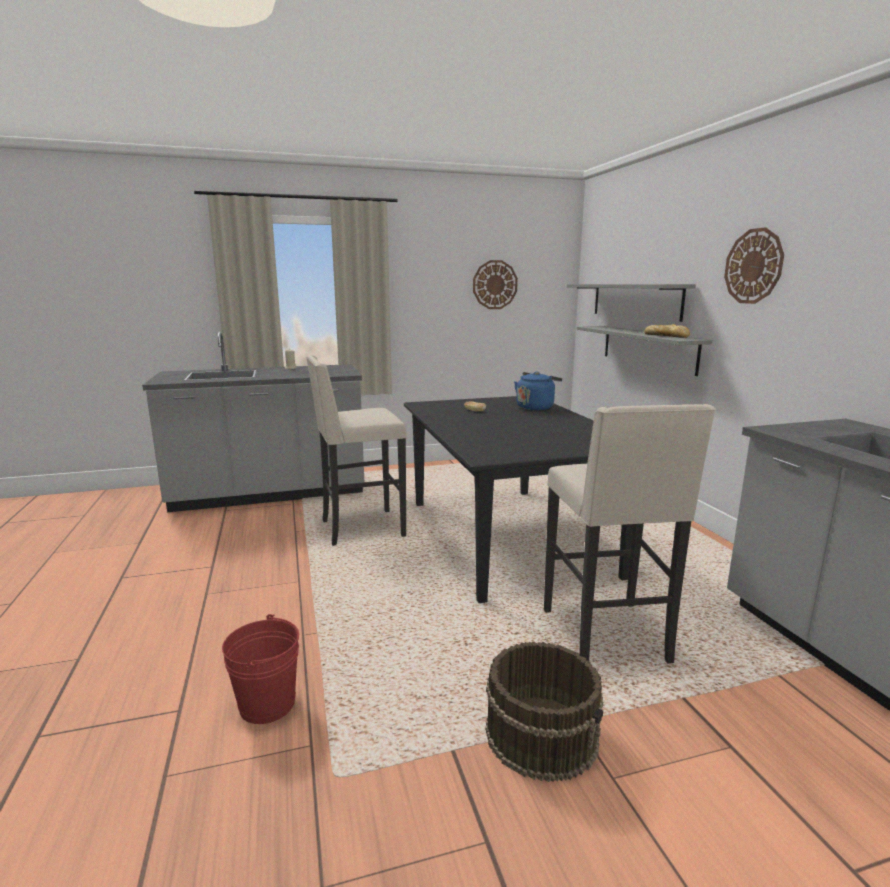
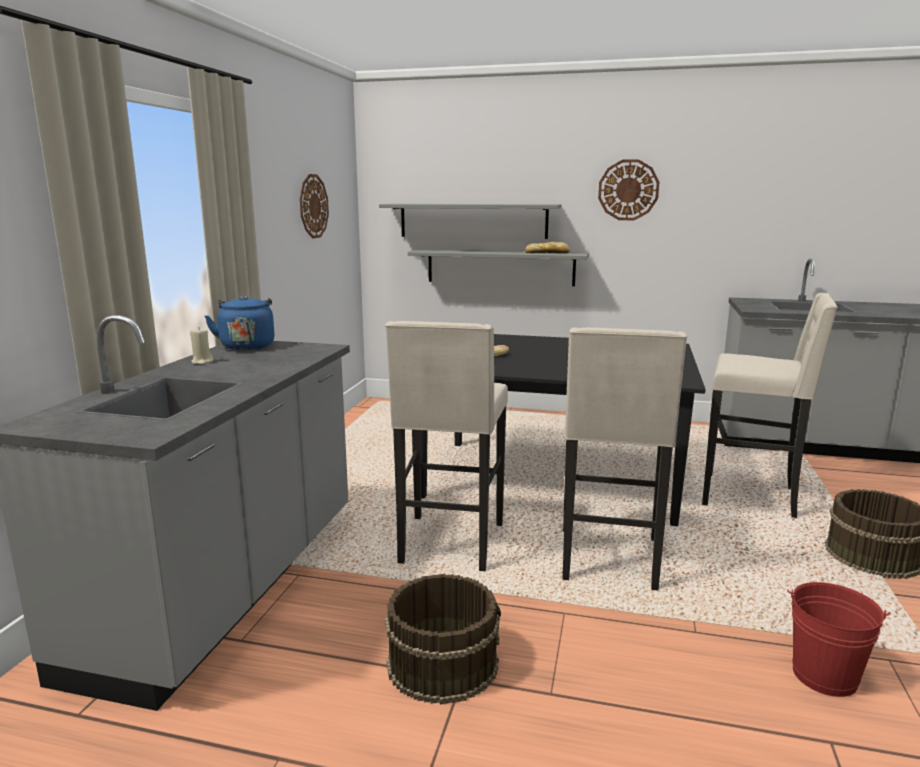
camera: 60 degrees left, 0 degrees up
blue kettle [514,371,562,410] -> blue kettle moved to [205,295,275,351]
none -> brown bucket [385,574,501,705]
none -> beige stool [563,327,687,590]

